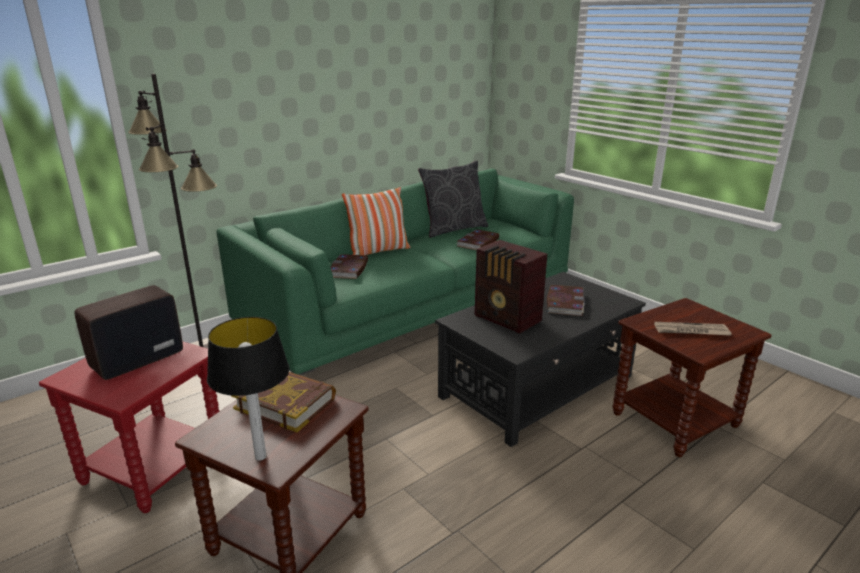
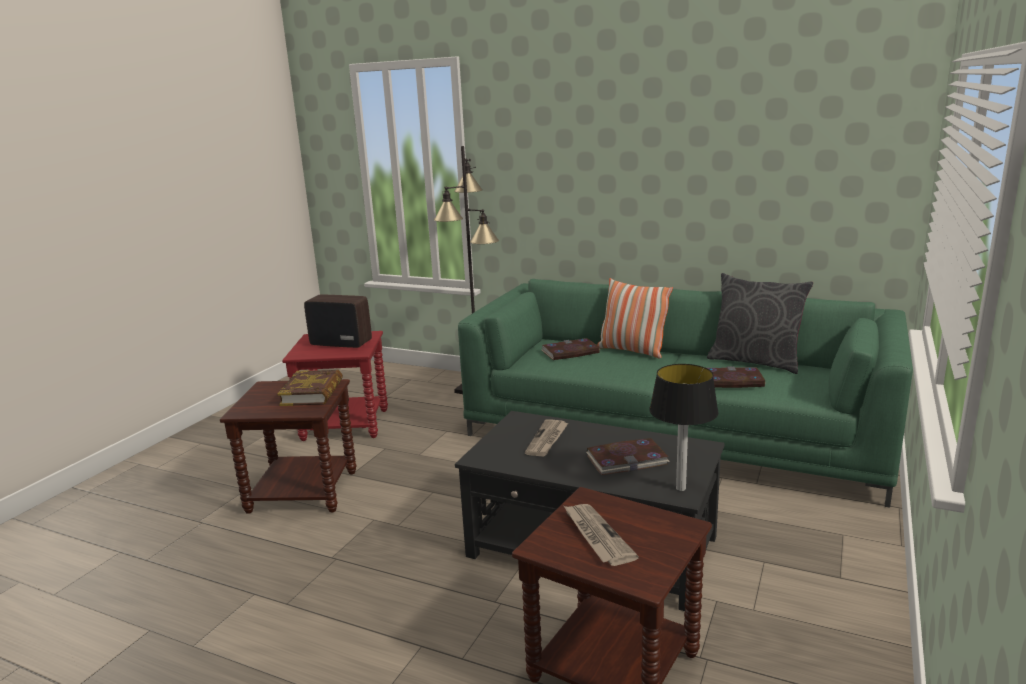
camera: 65 degrees right, 5 degrees down
table lamp [207,317,290,461] -> table lamp moved to [649,364,719,491]
radio [475,240,547,334] -> newspaper [525,419,568,457]

